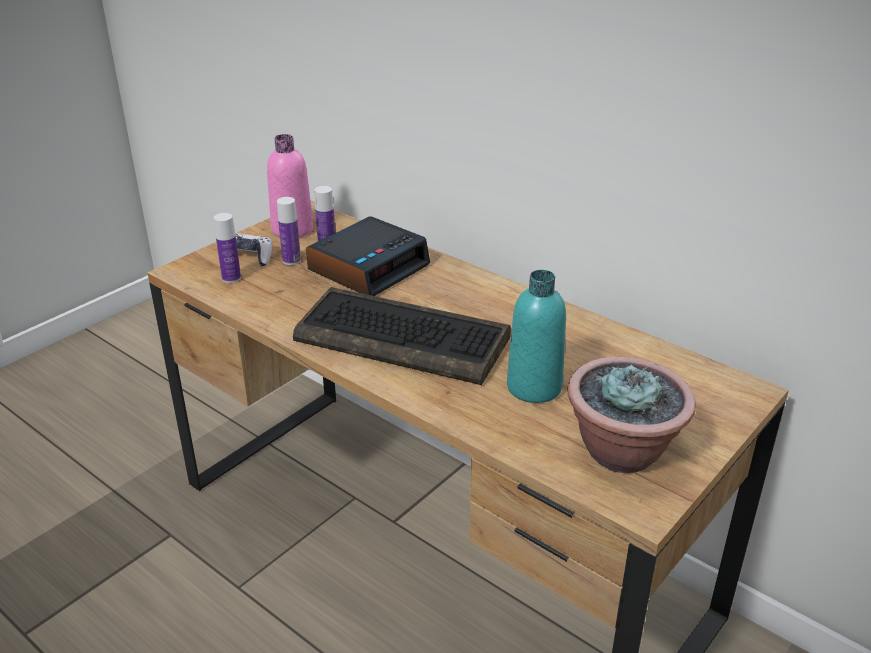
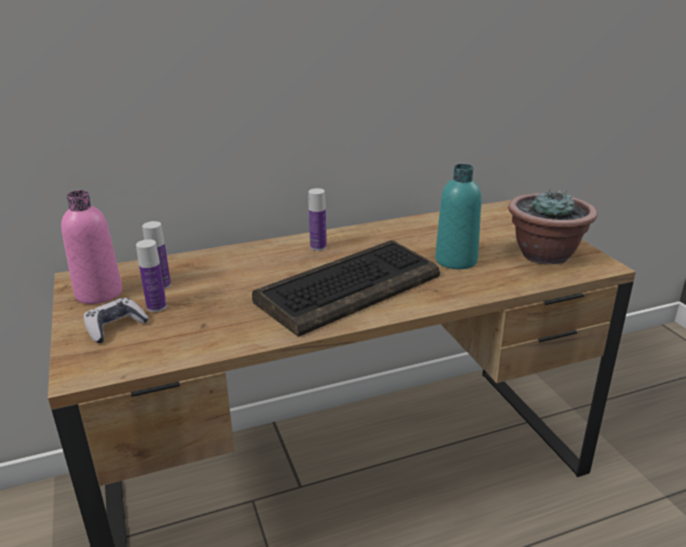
camera: 60 degrees left, 5 degrees down
bottle [213,213,241,283] -> bottle moved to [308,188,327,251]
alarm clock [306,216,430,296] -> none

